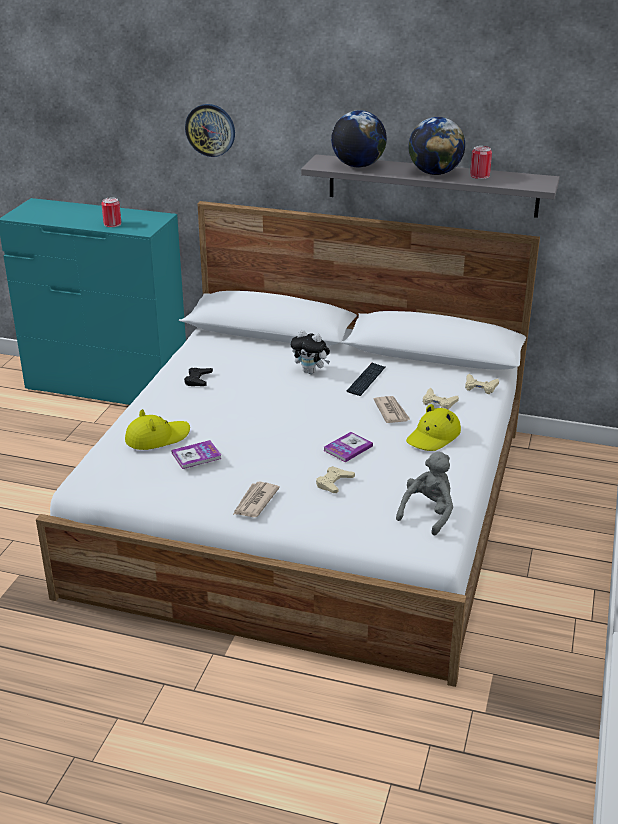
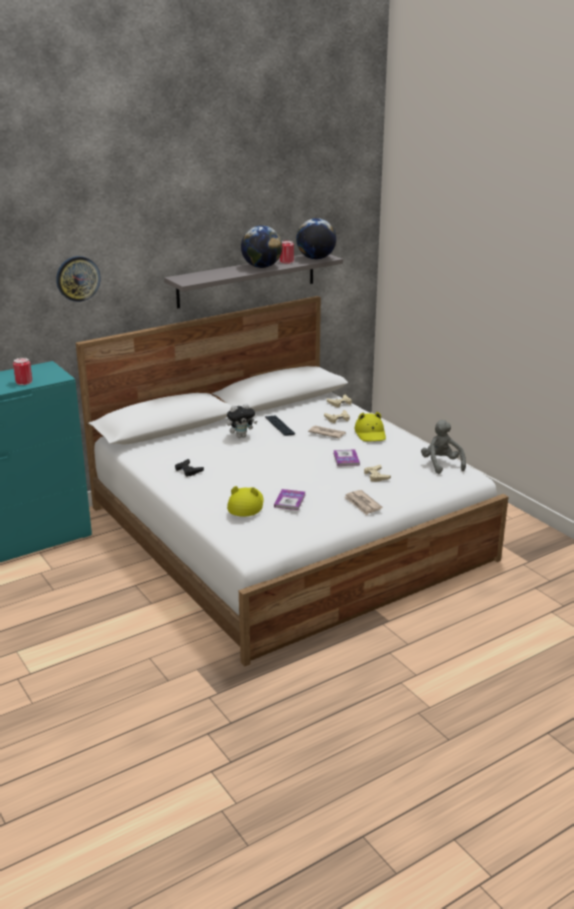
camera: 50 degrees left, 5 degrees down
globe [331,110,387,168] -> globe moved to [296,218,336,259]

